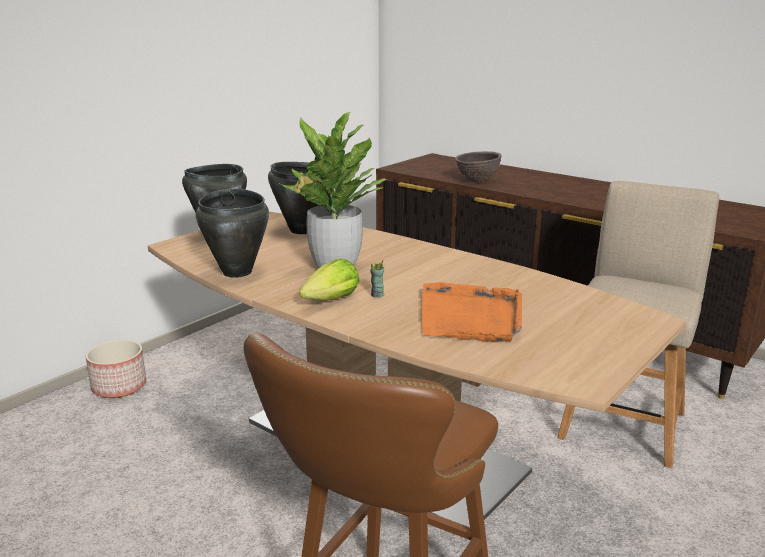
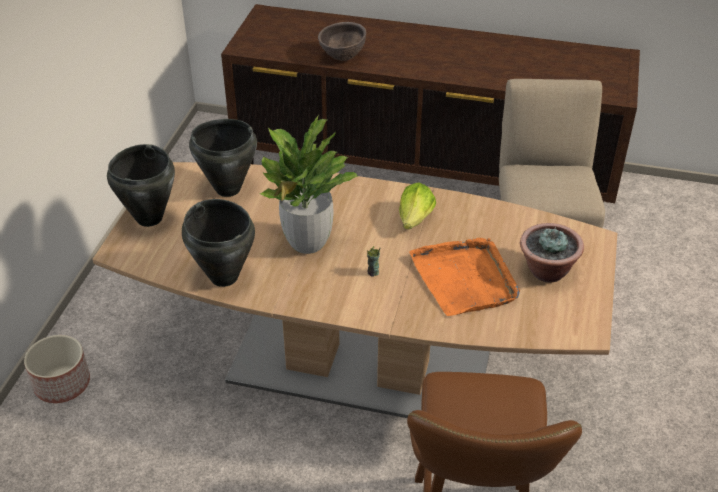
camera: 25 degrees left, 20 degrees up
lettuce [299,258,360,301] -> lettuce moved to [399,183,436,230]
none -> potted plant [520,223,584,283]

